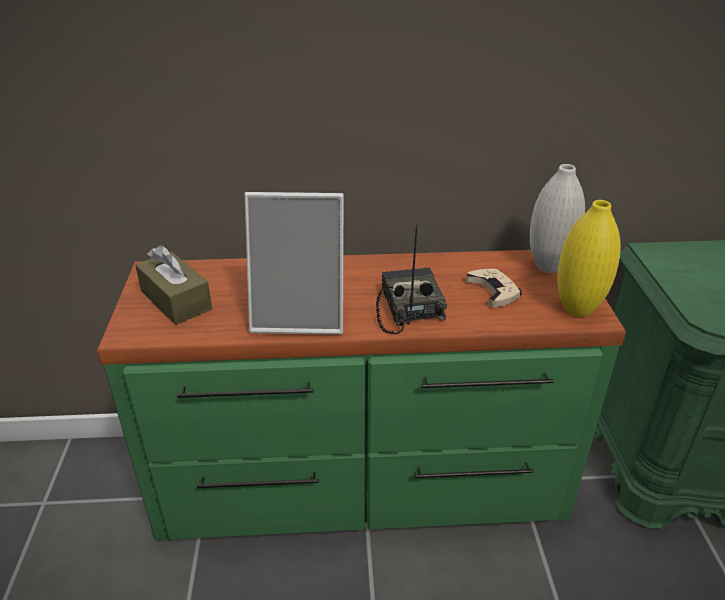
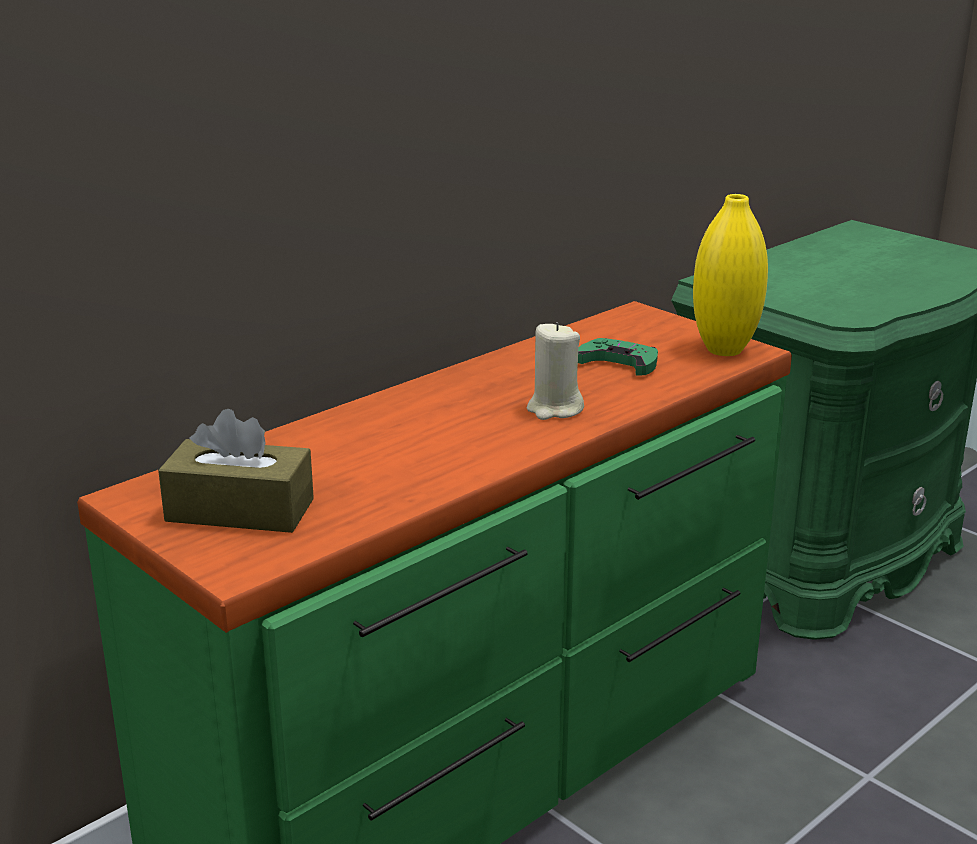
camera: 40 degrees left, 10 degrees down
picture frame [245,192,344,335] -> none
radio [376,224,447,334] -> beige candle [527,322,584,420]
beige game controller [466,269,522,307] -> green game controller [578,338,658,376]
white vase [530,164,585,273] -> none

